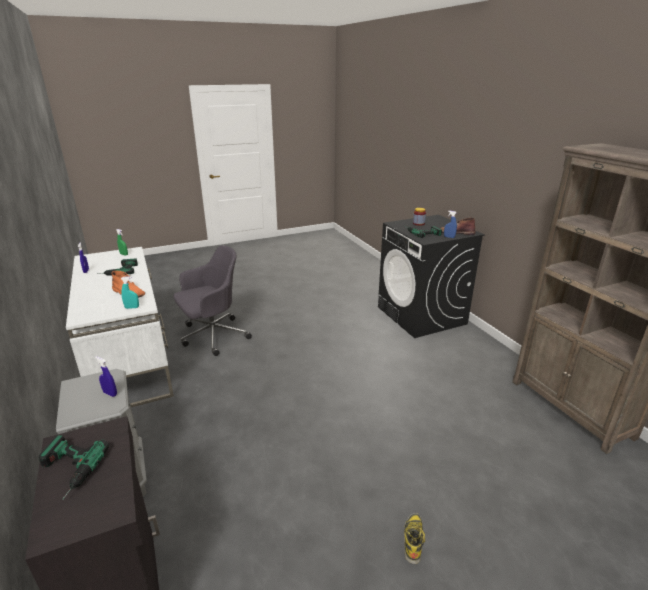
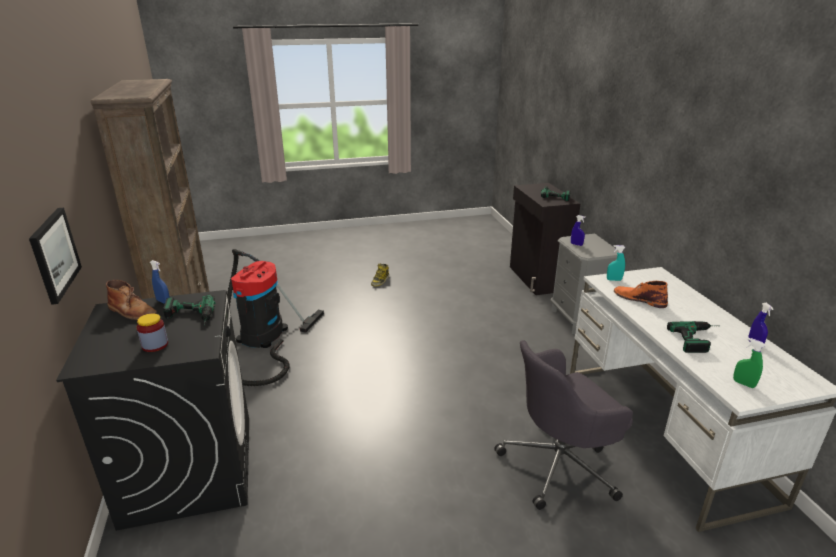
camera: 170 degrees left, 0 degrees up
none -> picture [29,208,82,305]
none -> vacuum cleaner [227,249,324,386]

